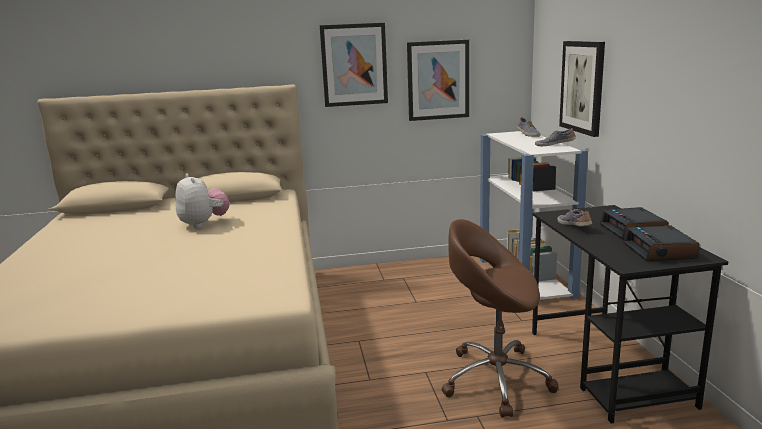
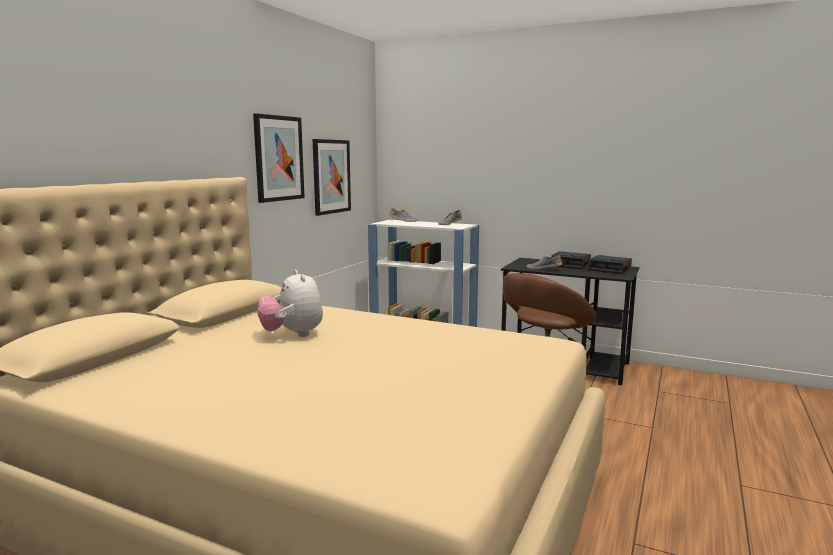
camera: 55 degrees left, 5 degrees down
plush toy [175,174,230,228] -> plush toy turned 120 degrees counterclockwise [258,270,323,337]
picture [559,41,605,137] -> none

